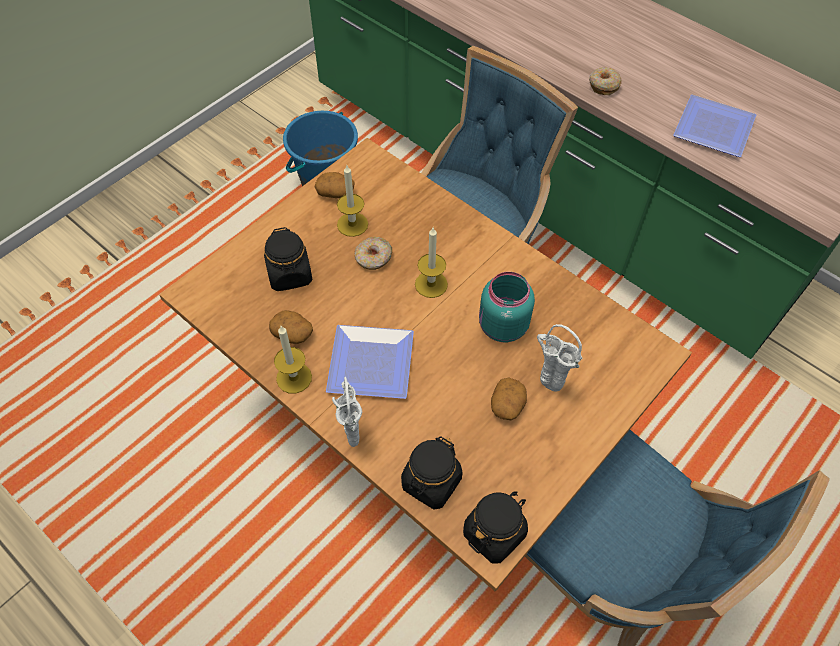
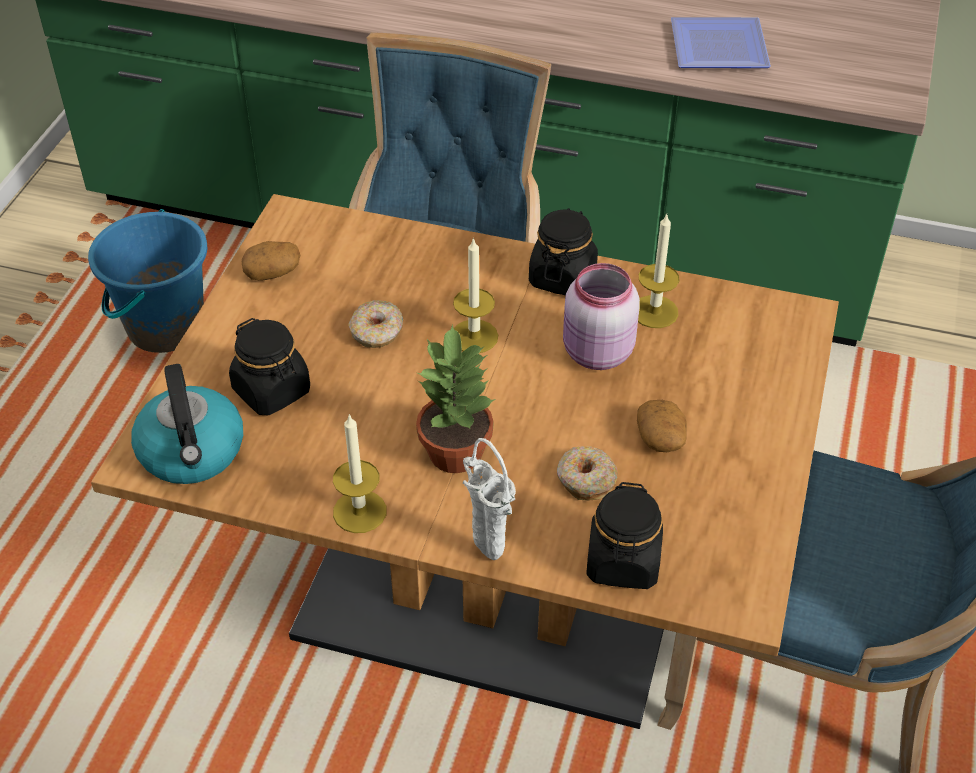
camera: 25 degrees left, 10 degrees down
potato [269,310,313,344] -> none
plate [326,325,414,399] -> potted plant [416,324,496,473]
candle [337,165,368,237] -> candle moved to [638,214,679,328]
black jar [463,491,528,564] -> black jar moved to [529,208,598,295]
turquoise jar [479,272,535,342] -> pink jar [563,263,640,370]
white vase [537,324,583,392] -> none
donut [589,67,622,95] -> donut moved to [557,446,618,501]
none -> kettle [131,364,243,484]

